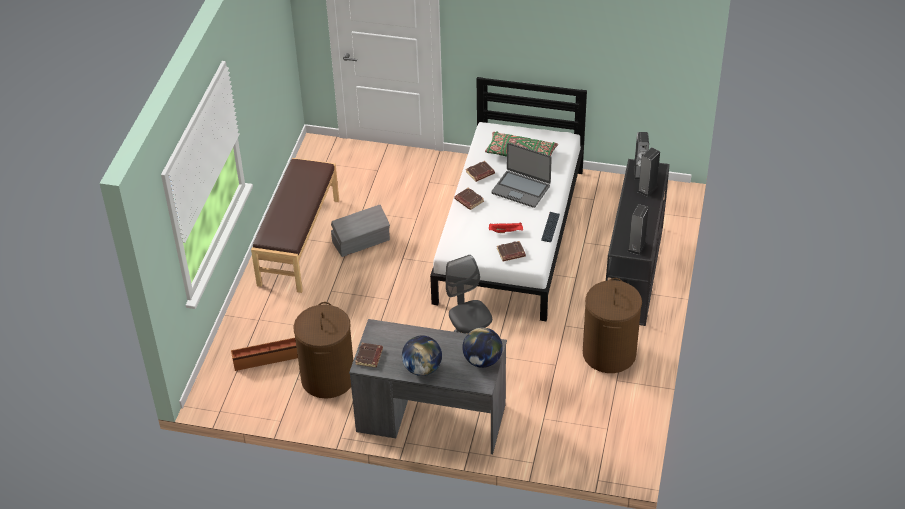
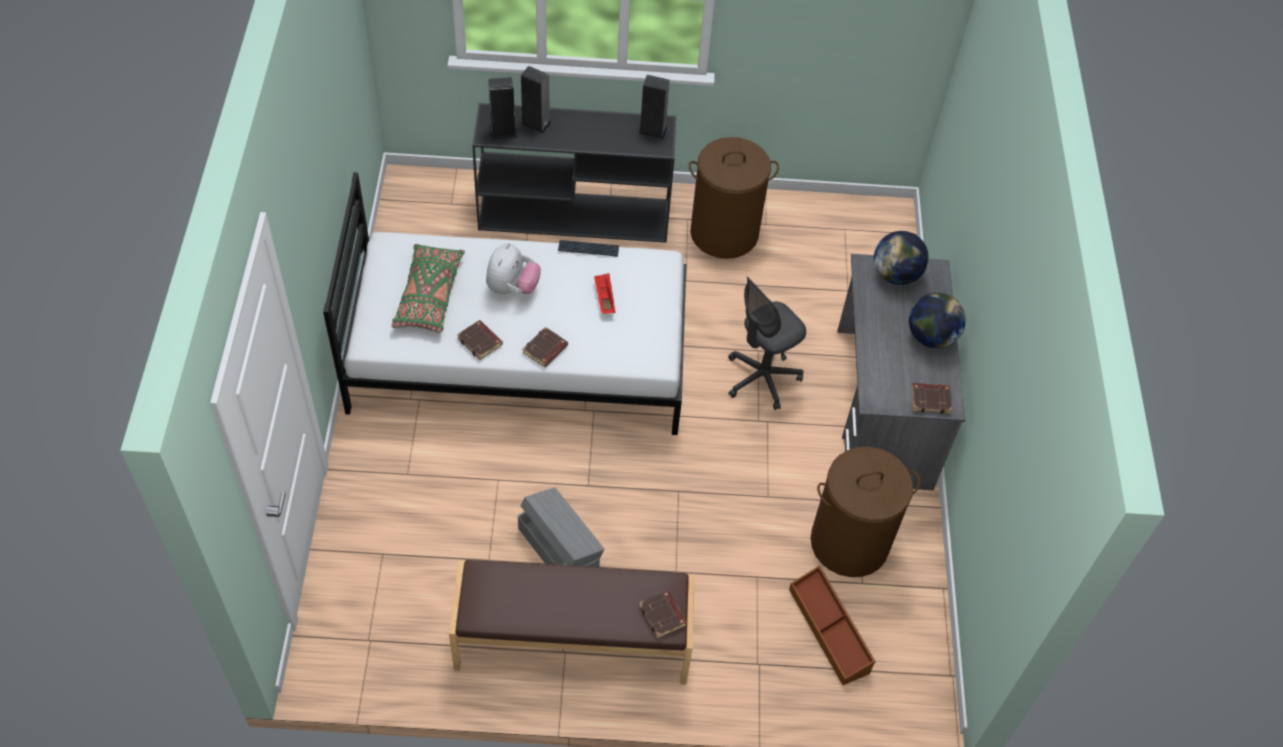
camera: 105 degrees left, 10 degrees up
laptop [491,143,552,208] -> plush toy [486,243,541,294]
brown book [497,241,526,262] -> brown book moved to [639,590,687,639]

